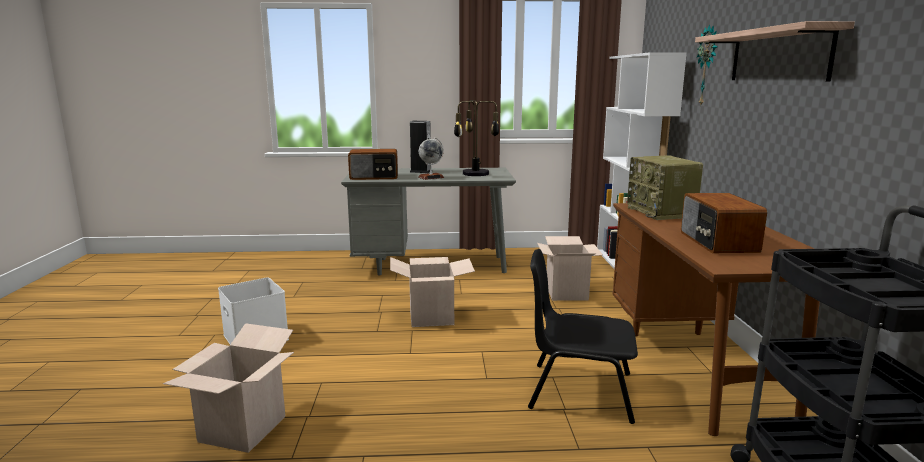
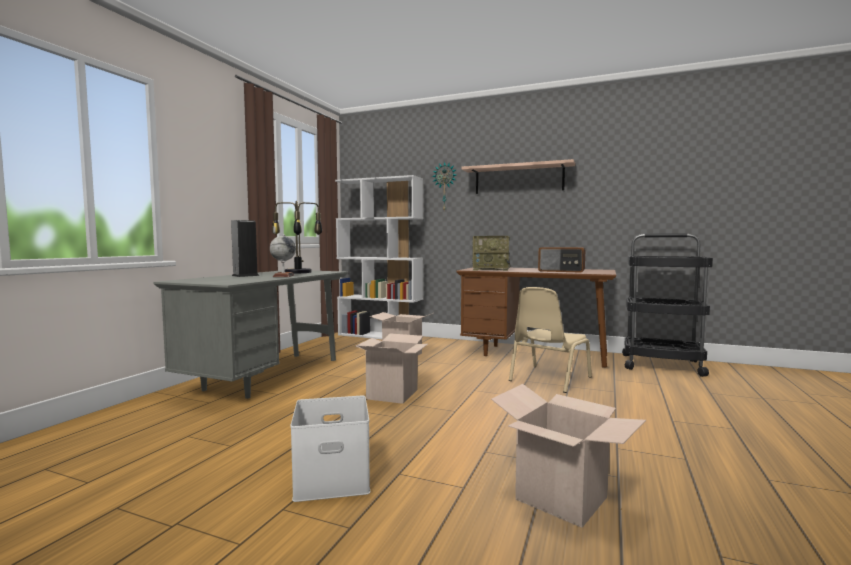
camera: 65 degrees left, 10 degrees down
radio [348,149,398,180] -> none
black chair [528,249,638,424] -> beige chair [509,287,592,393]

